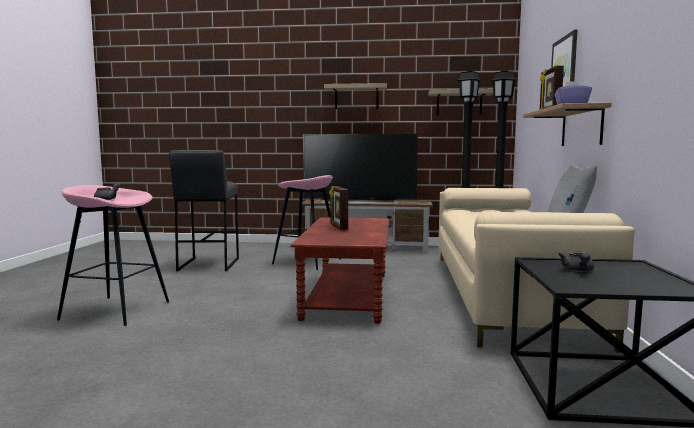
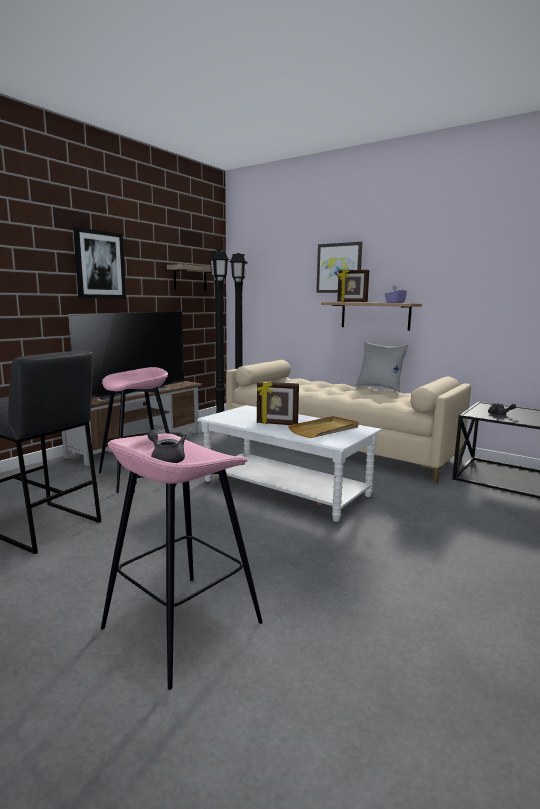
camera: 60 degrees left, 5 degrees up
brown coffee table [290,217,389,324] -> white coffee table [197,405,381,522]
shelf [324,83,387,109] -> picture [73,227,126,299]
none -> beige tray [288,416,359,438]

